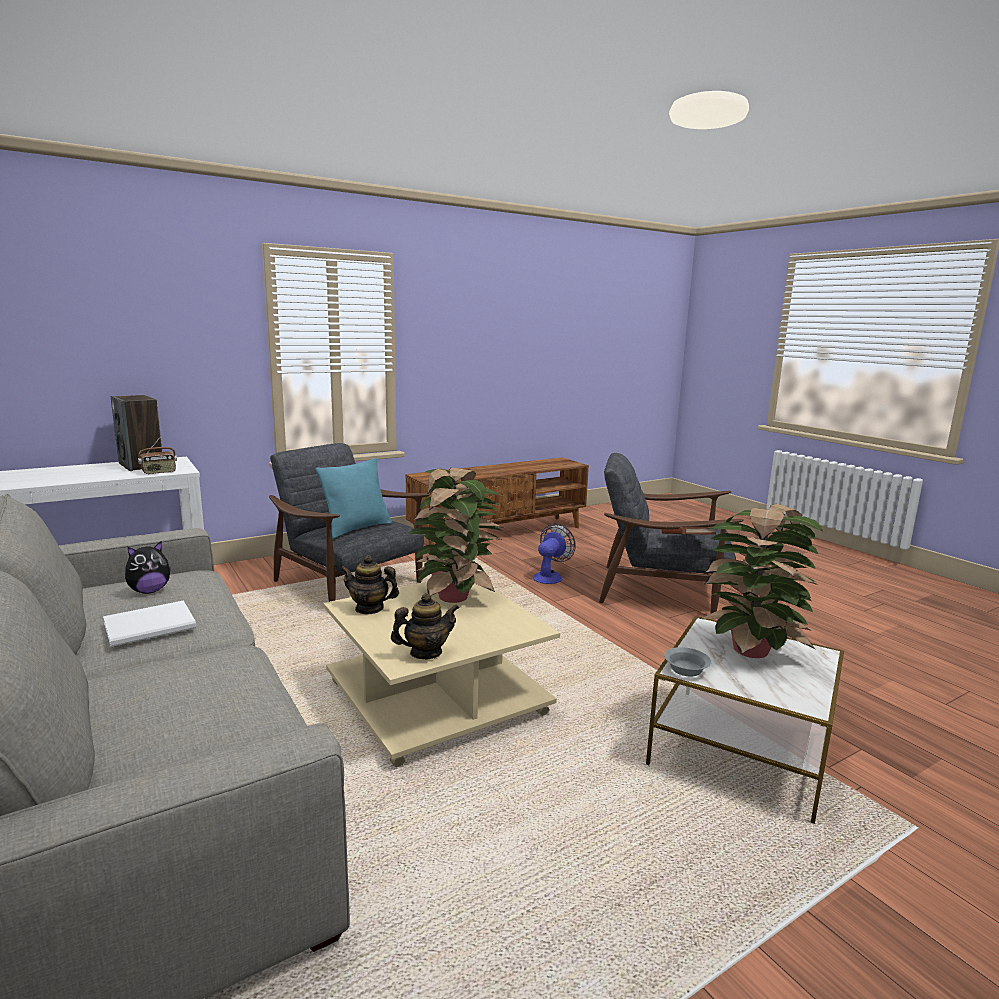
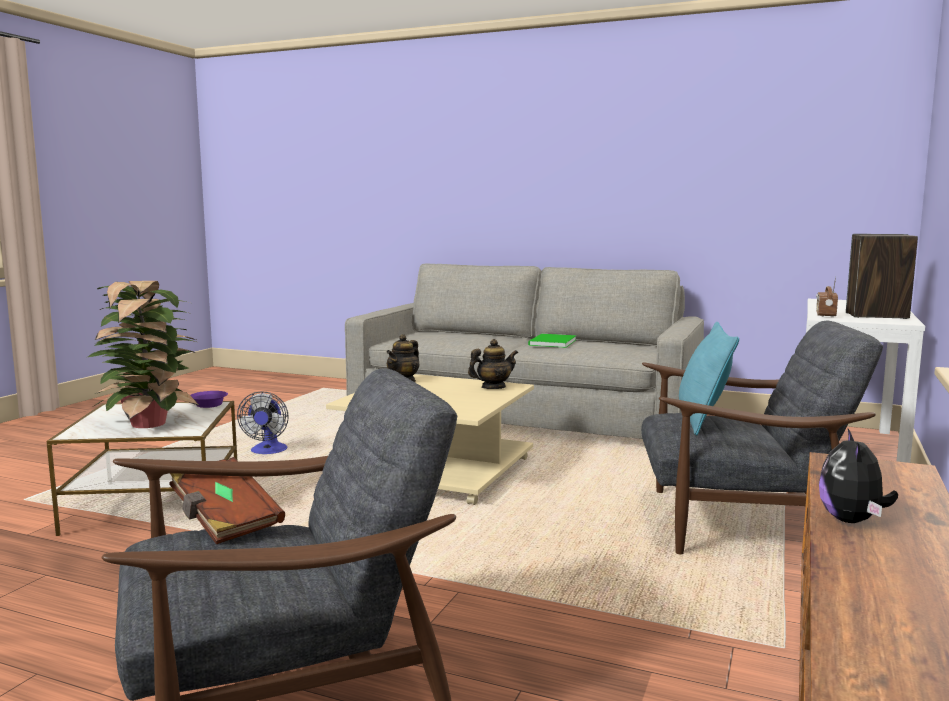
camera: 145 degrees right, 5 degrees down
white book [103,600,196,647] -> green book [528,334,576,348]
plush toy [125,542,171,594] -> plush toy moved to [819,429,898,523]
potted plant [408,468,503,603] -> none
fan [533,523,576,584] -> fan moved to [237,392,289,454]
grey bowl [664,647,711,676] -> purple bowl [190,391,228,408]

